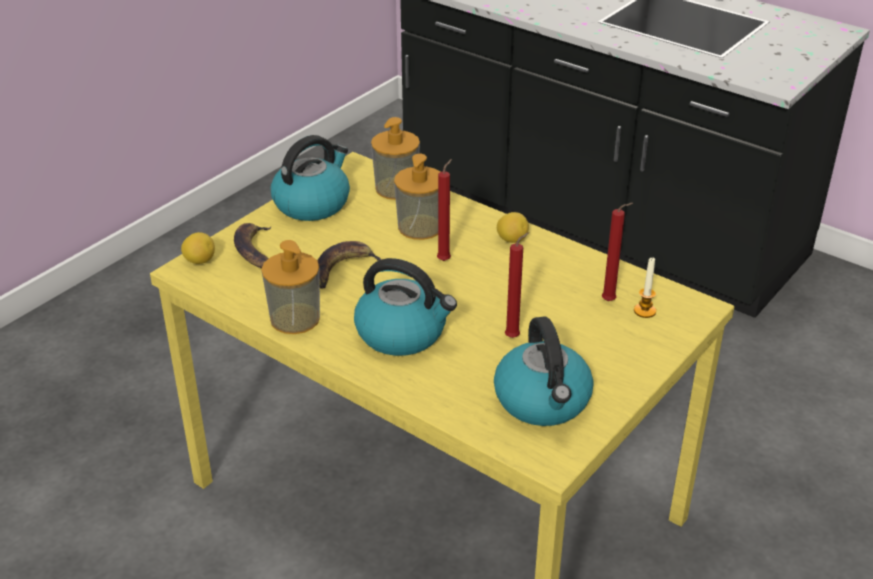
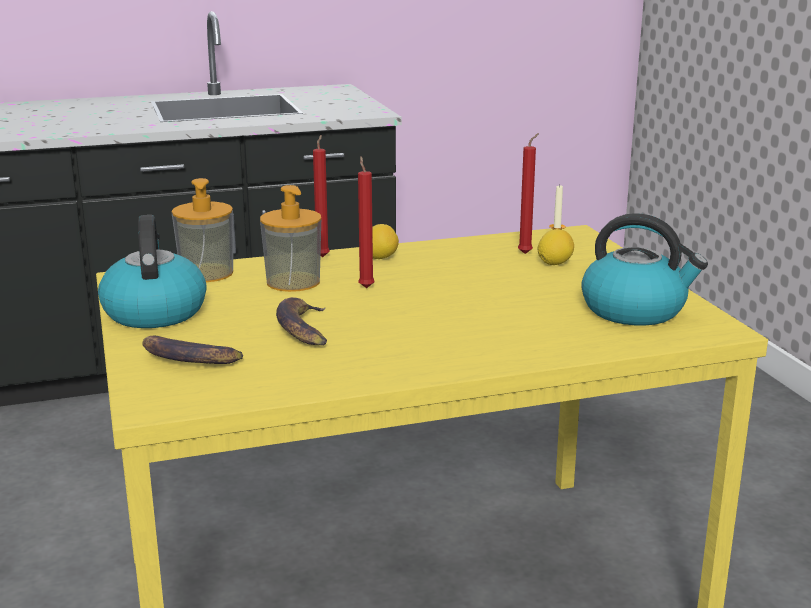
camera: 55 degrees left, 15 degrees down
lemon [181,232,215,264] -> lemon moved to [538,229,574,265]
soap dispenser [261,240,320,334] -> none
kettle [354,258,457,356] -> none
red candle [505,232,529,338] -> red candle moved to [313,135,330,257]

